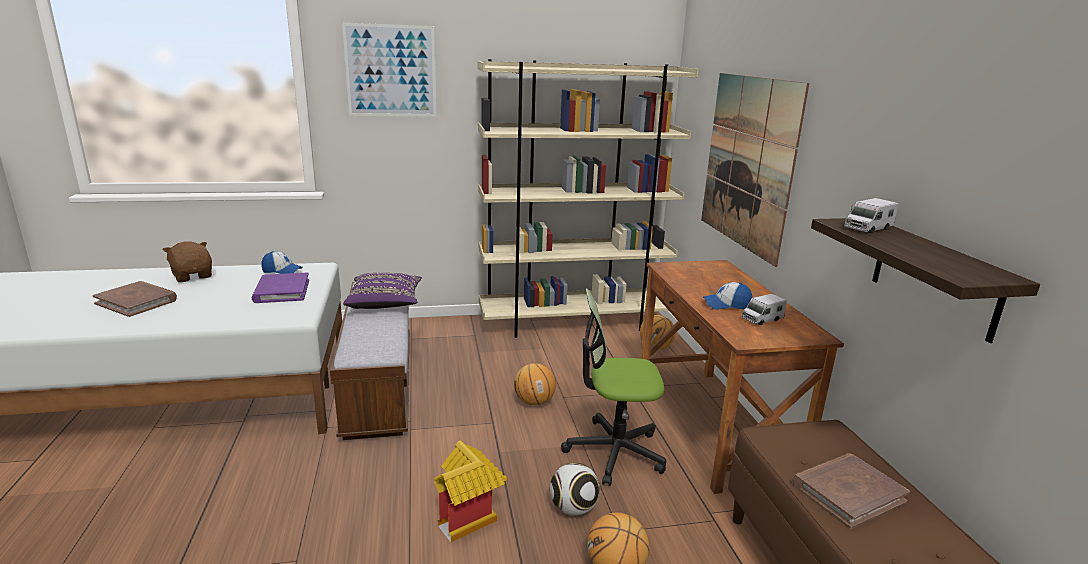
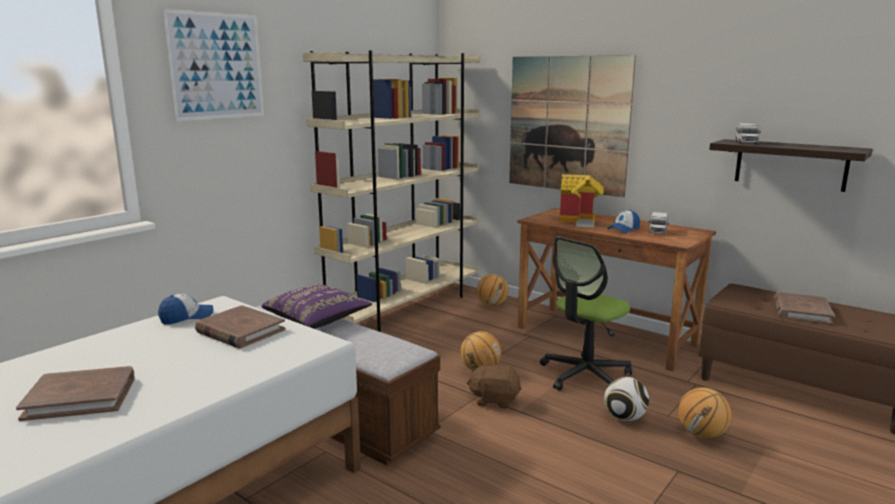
camera: 40 degrees left, 5 degrees down
brown plush toy [163,241,212,282] -> brown plush toy moved to [466,362,521,409]
purple book [252,273,309,303] -> brown book [195,305,286,348]
toy house [434,441,507,542] -> toy house moved to [559,174,603,227]

